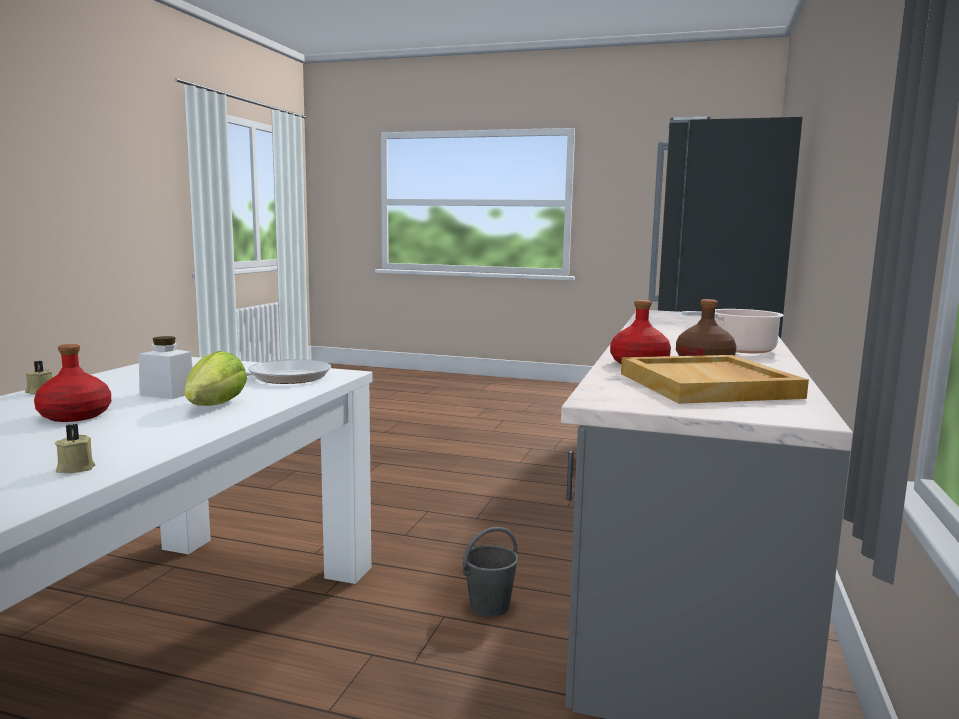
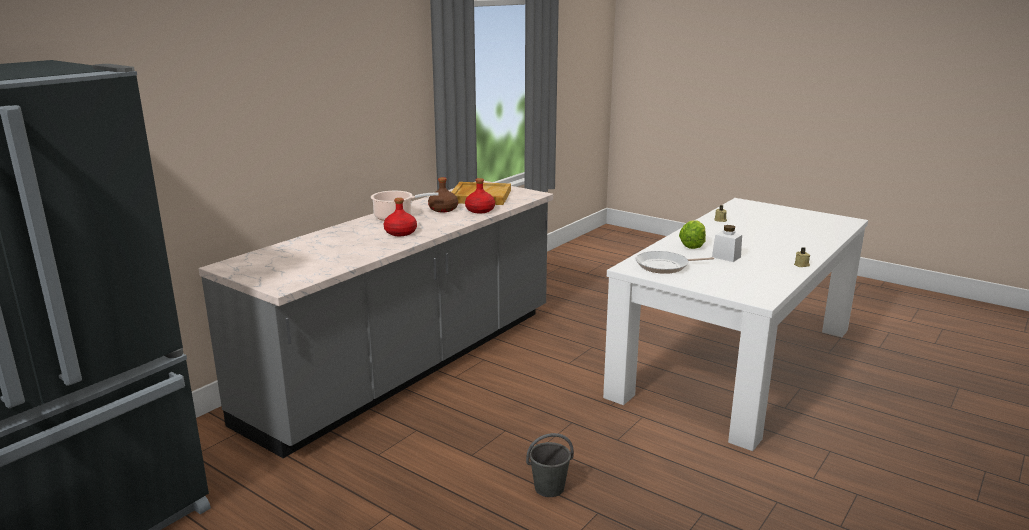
camera: 160 degrees left, 10 degrees up
red bottle [34,344,111,422] -> red bottle moved to [384,198,417,236]
grey bucket [463,527,519,617] -> grey bucket moved to [526,433,574,497]

